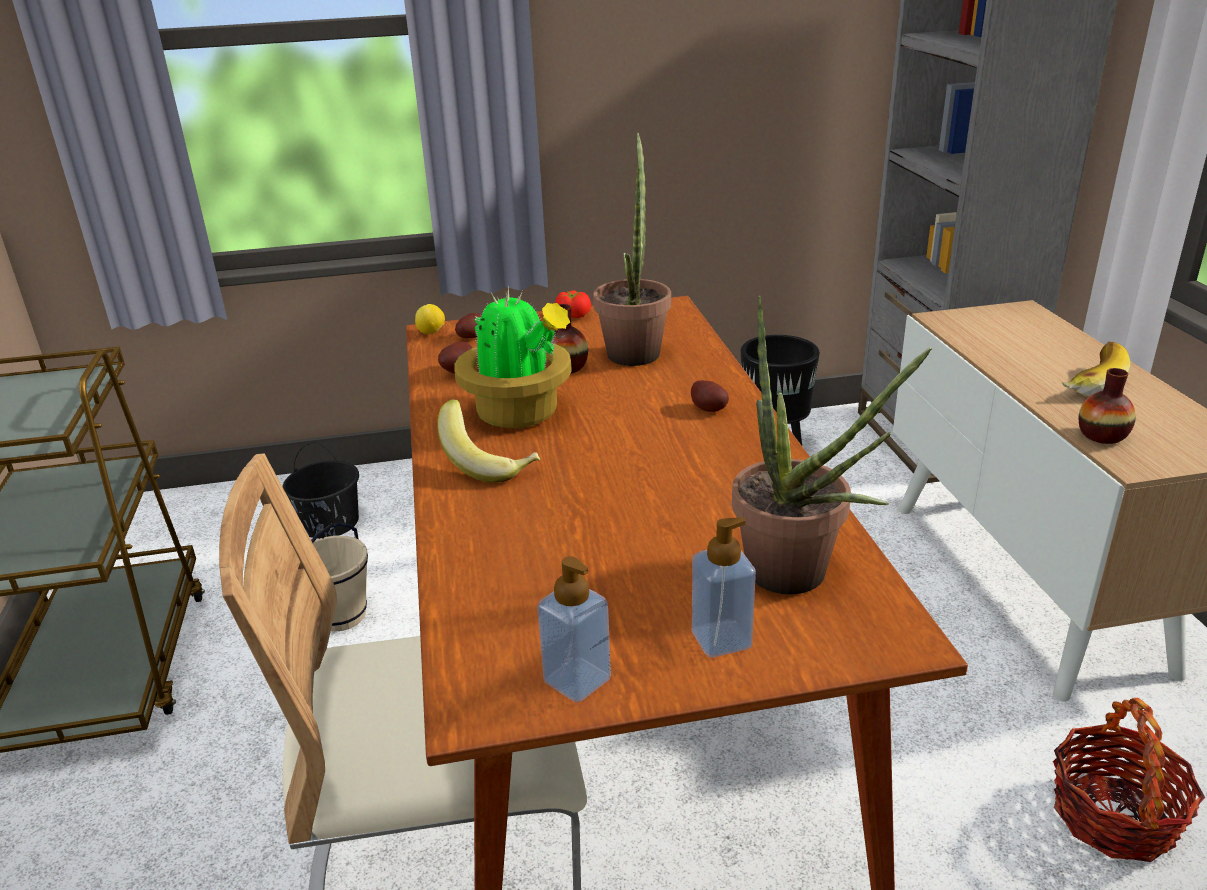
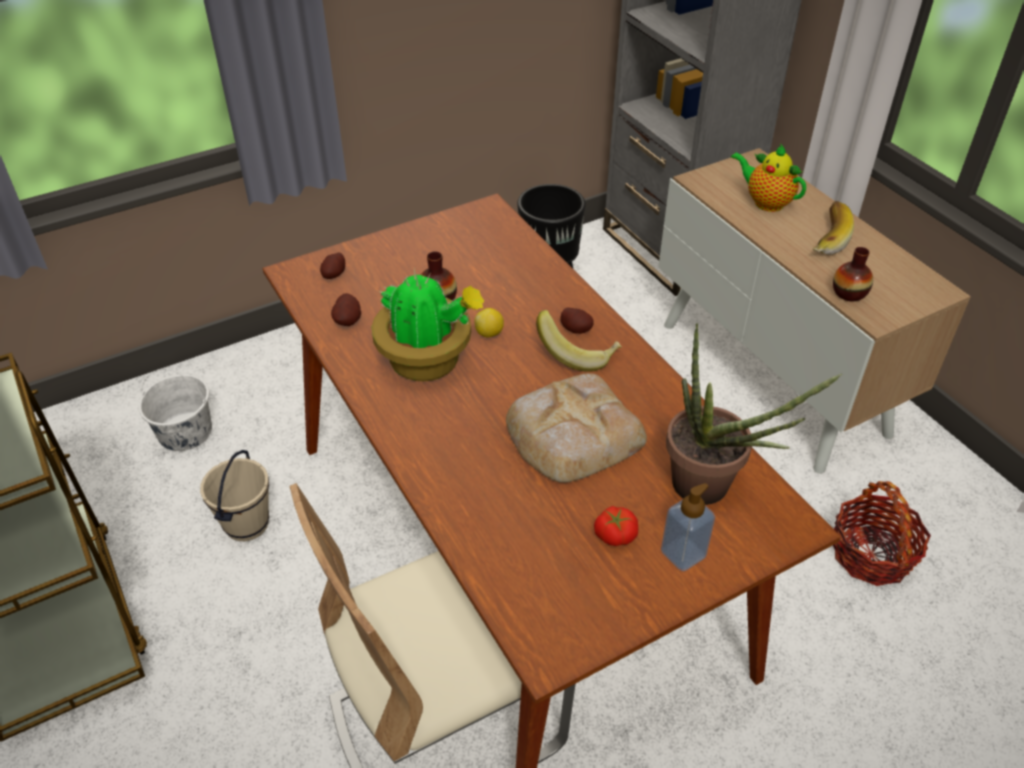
camera: 20 degrees left, 15 degrees up
black bucket [282,442,359,539] -> white bucket [139,369,212,451]
lemon [415,304,445,334] -> lemon moved to [475,308,504,337]
banana [437,399,540,483] -> banana moved to [536,310,622,372]
soap dispenser [537,556,611,702] -> none
tomato [555,290,591,318] -> tomato moved to [594,506,638,546]
potted plant [593,133,671,366] -> none
none -> bread [506,373,647,483]
none -> teapot [731,145,806,212]

